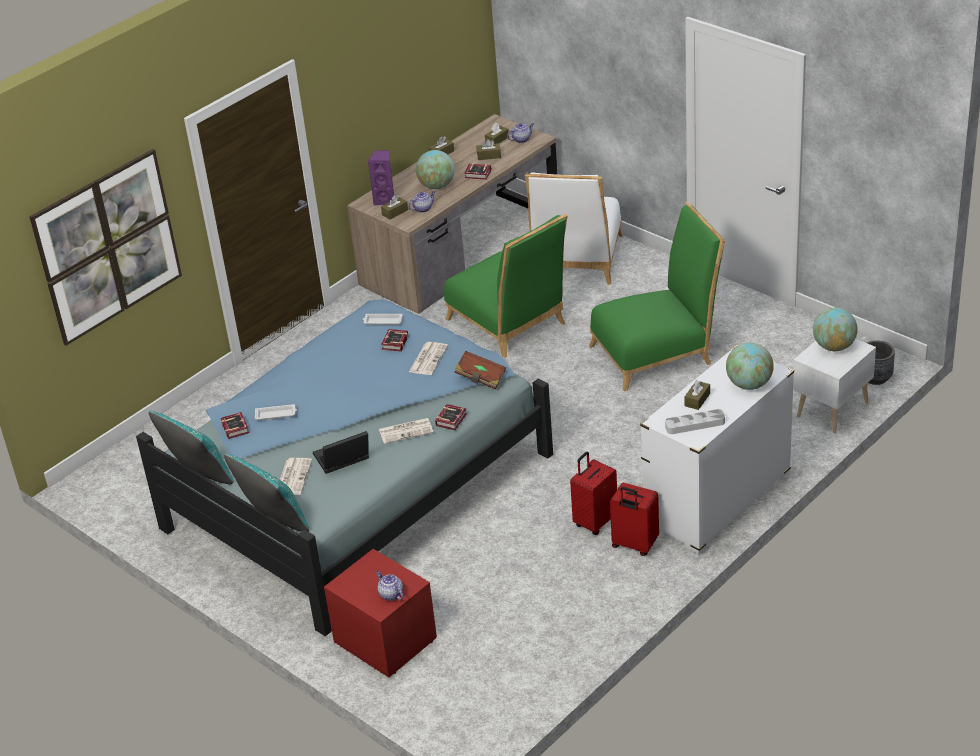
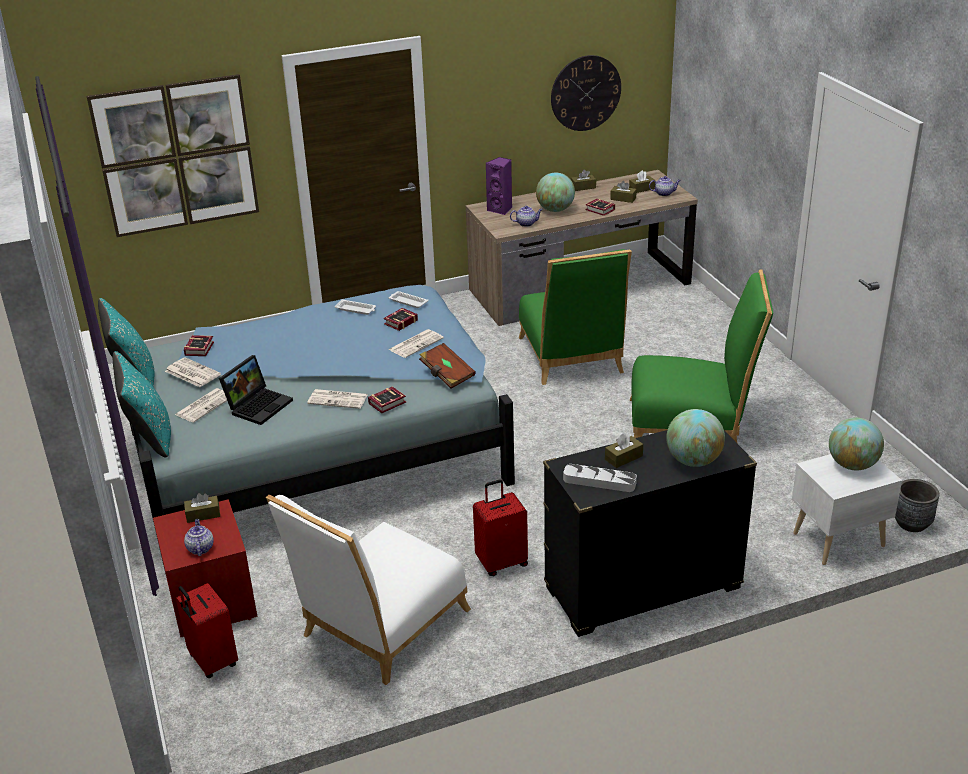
camera: 25 degrees right, 5 degrees down
white tray [255,404,297,420] -> white tray moved to [335,299,376,315]
laptop [313,431,369,474] -> laptop turned 120 degrees clockwise [219,355,293,425]
brown tissue box [381,195,408,220] -> brown tissue box moved to [184,493,220,523]
white chair [525,172,623,285] -> white chair moved to [266,495,471,685]
red suitcase [610,483,659,556] -> red suitcase moved to [176,583,238,678]
white dresser [640,345,794,555] -> black dresser [543,430,757,637]
none -> newspaper [165,357,221,387]
none -> wall clock [551,55,621,131]

